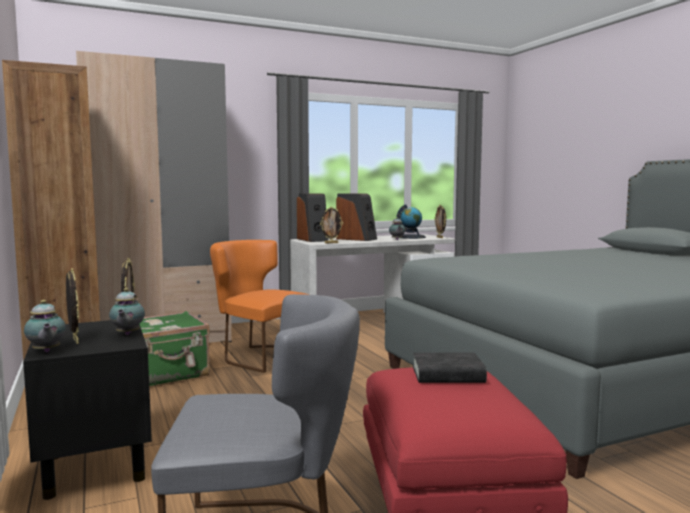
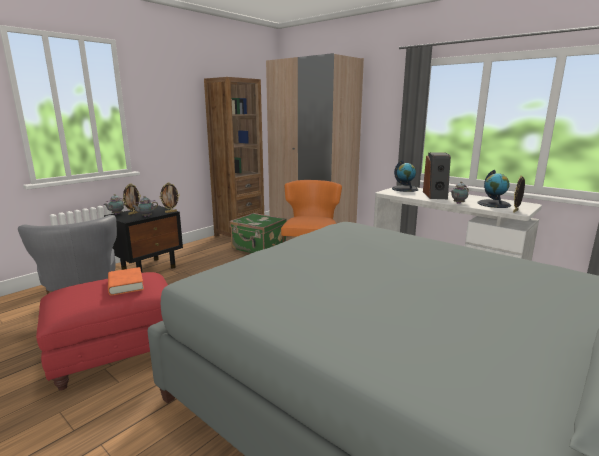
camera: 65 degrees right, 10 degrees up
speaker [297,193,328,242] -> globe [392,160,418,192]
picture frame [320,207,343,243] -> none
black book [413,352,487,383] -> orange book [108,267,144,296]

